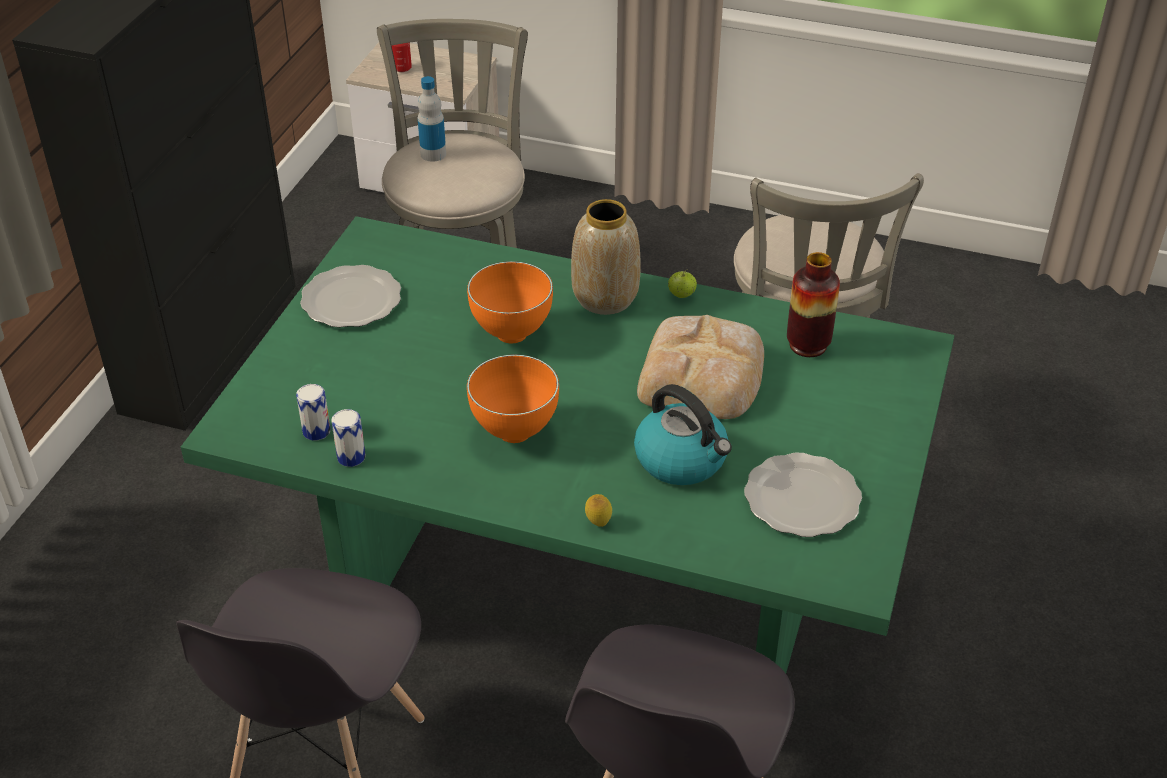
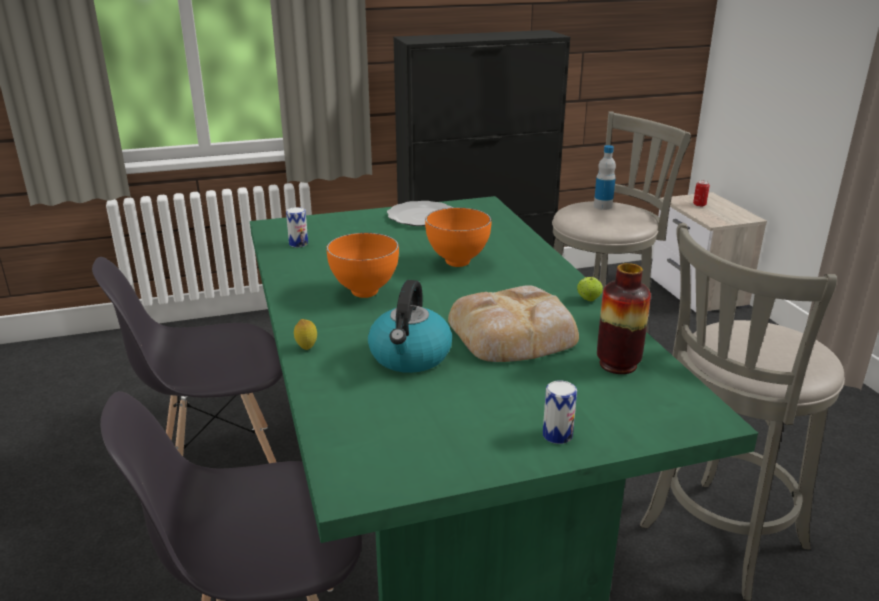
camera: 55 degrees right, 15 degrees down
can [331,409,366,467] -> can moved to [543,380,577,444]
vase [571,199,641,315] -> none
plate [744,453,862,537] -> none

